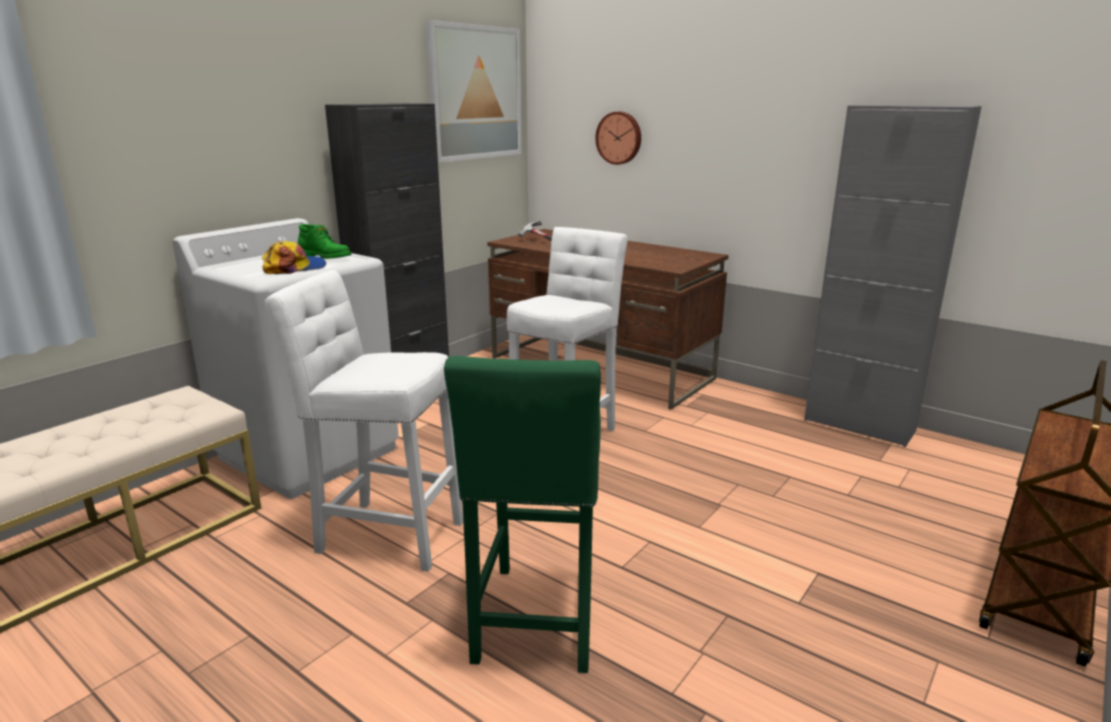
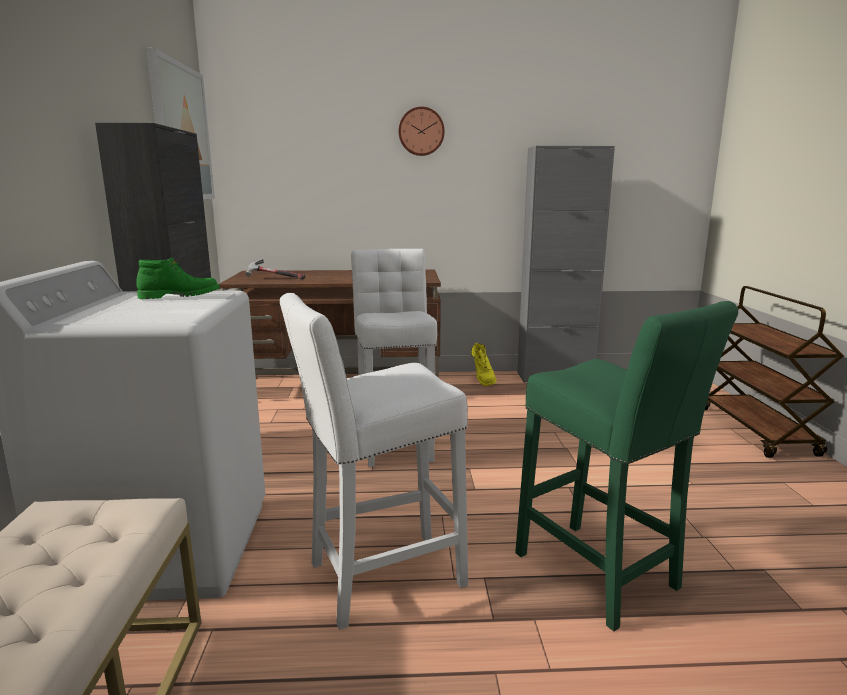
camera: 40 degrees left, 5 degrees down
cap [261,241,326,274] -> none
wall clock [595,112,641,165] -> wall clock moved to [399,107,445,156]
none -> yellow boot [471,343,497,386]

